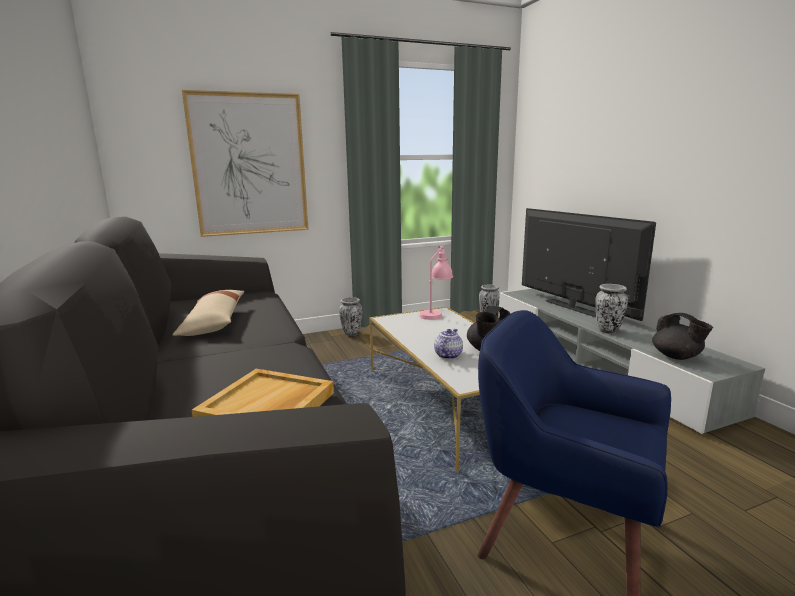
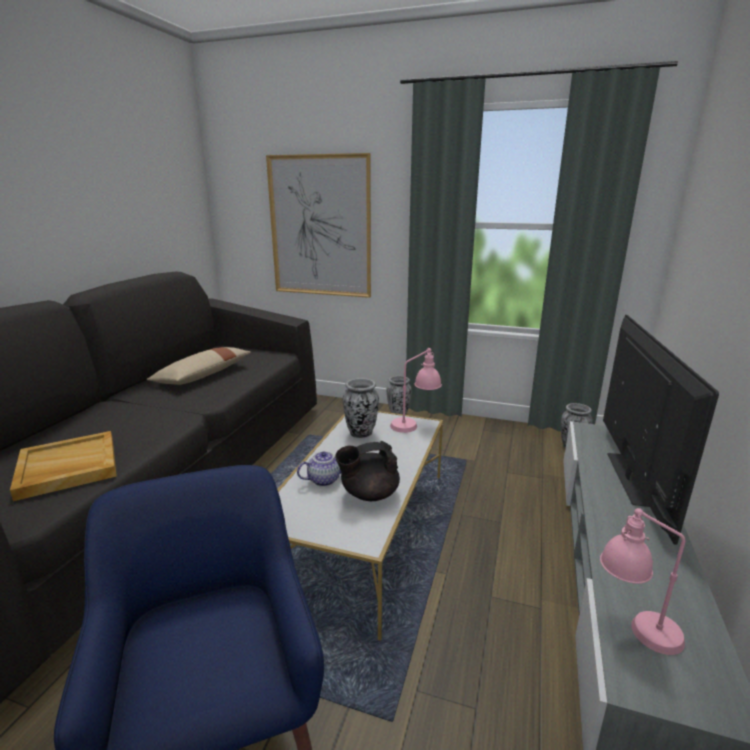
camera: 40 degrees right, 5 degrees up
vase [595,284,628,334] -> vase moved to [343,378,379,438]
black teapot [652,313,713,360] -> pink table lamp [600,508,685,655]

